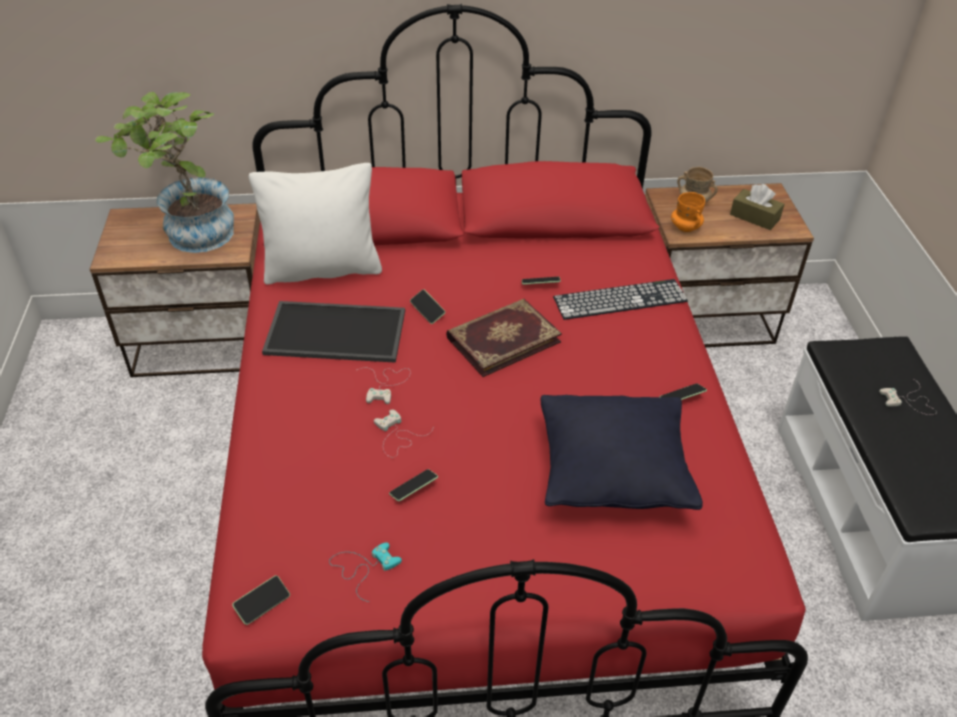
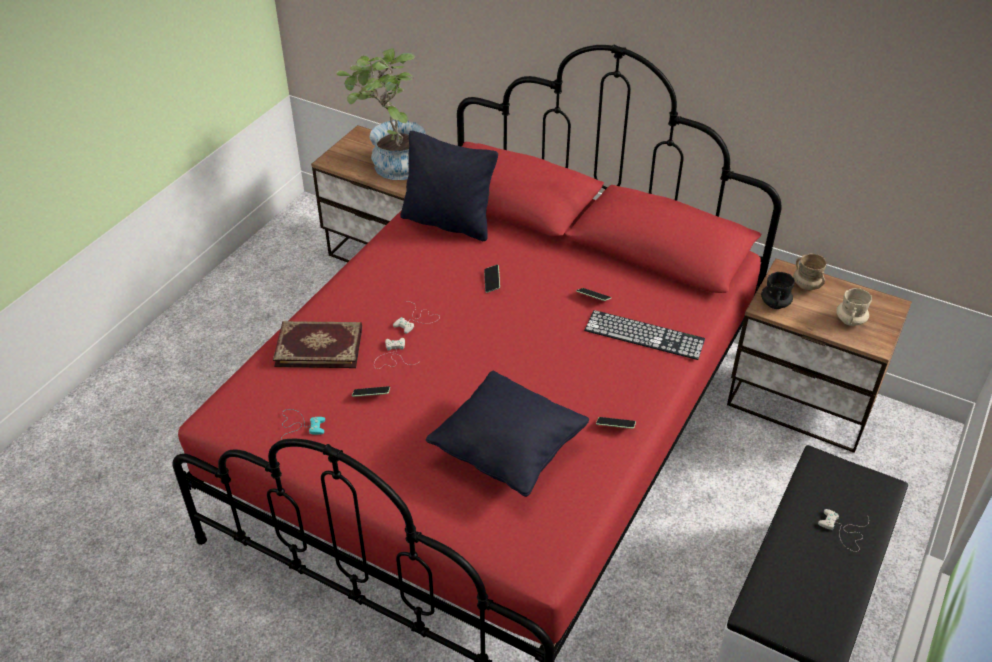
camera: 35 degrees right, 0 degrees up
phone [232,576,290,625] -> none
white pillow [249,163,382,285] -> black pillow [400,131,498,241]
tray [262,301,405,363] -> none
book [446,299,562,377] -> book moved to [273,321,362,368]
orange mug [671,192,705,232] -> black mug [761,272,795,309]
brown tissue box [730,184,784,230] -> beige mug [836,288,872,326]

